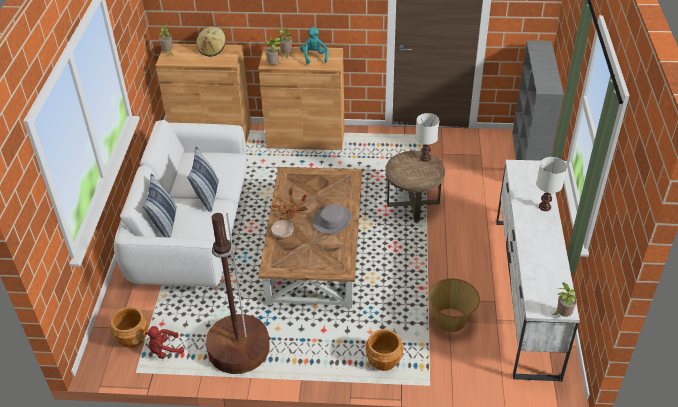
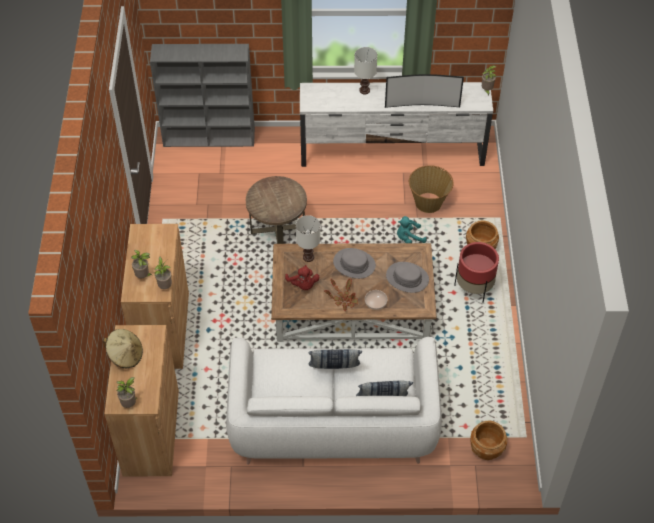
camera: 95 degrees left, 10 degrees up
red plush toy [145,326,184,359] -> red plush toy moved to [285,265,319,290]
brown floor lamp [206,213,270,374] -> none
turquoise plush toy [300,27,328,64] -> turquoise plush toy moved to [397,216,427,243]
white table lamp [416,113,439,162] -> white table lamp moved to [296,215,320,262]
none -> television [385,74,464,108]
none -> grey hat [386,262,429,293]
none -> red planter [454,242,499,303]

